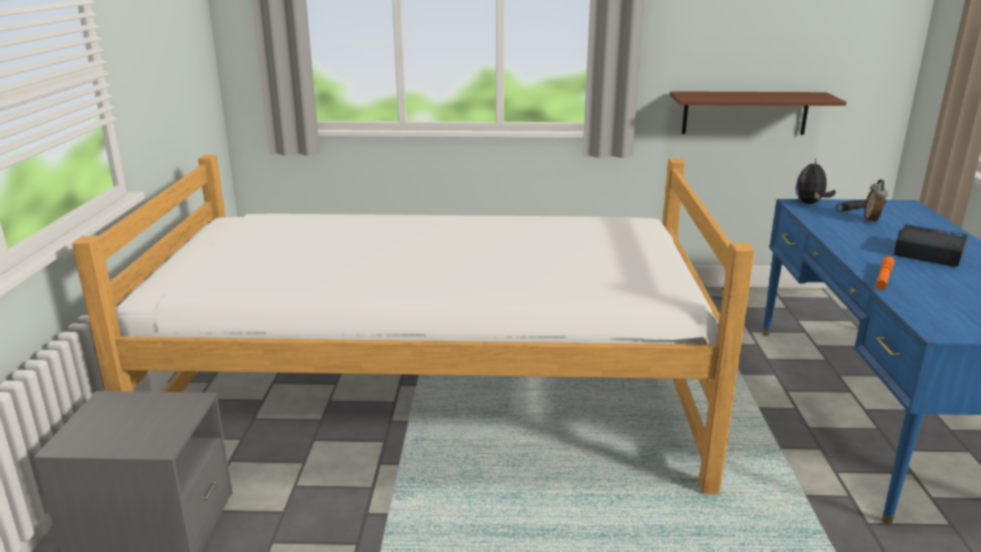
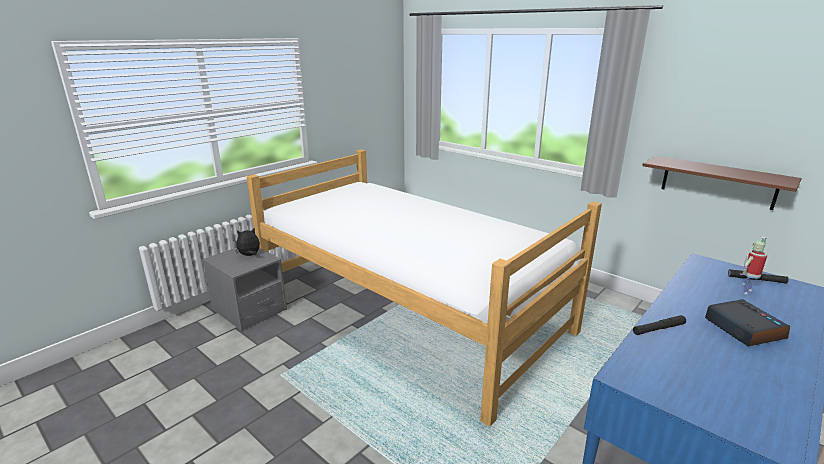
camera: 40 degrees right, 0 degrees up
plush toy [796,158,836,204] -> plush toy moved to [235,228,260,256]
alarm clock [864,179,888,224] -> toy robot [740,236,767,295]
orange flashlight [875,256,895,290] -> black flashlight [633,315,686,335]

